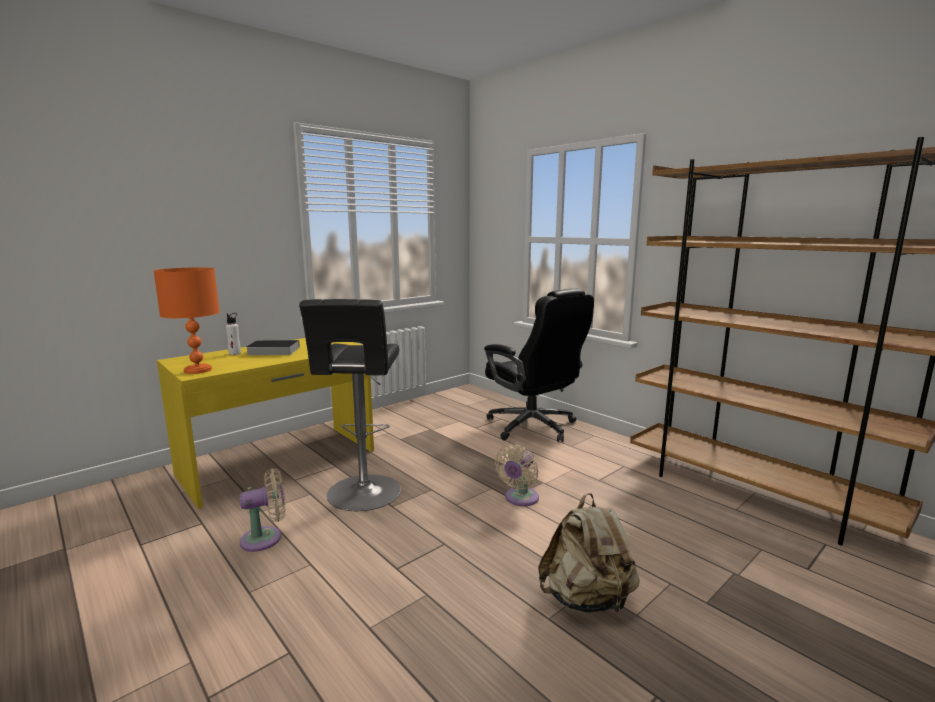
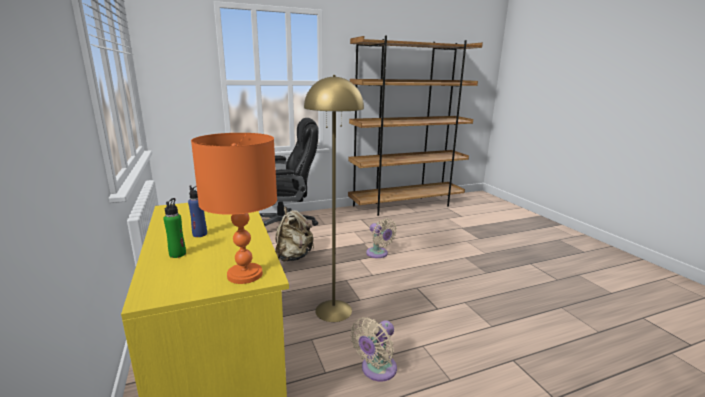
camera: 70 degrees left, 5 degrees up
white bottle [226,313,241,355] -> green bottle [163,198,186,258]
beige fan [240,468,286,552] -> beige fan turned 135 degrees counterclockwise [350,317,397,381]
book [246,340,300,355] -> blue bottle [188,185,207,237]
black stool [299,299,401,511] -> yellow floor lamp [304,75,364,322]
beige backpack [538,493,640,613] -> beige backpack moved to [275,206,314,262]

